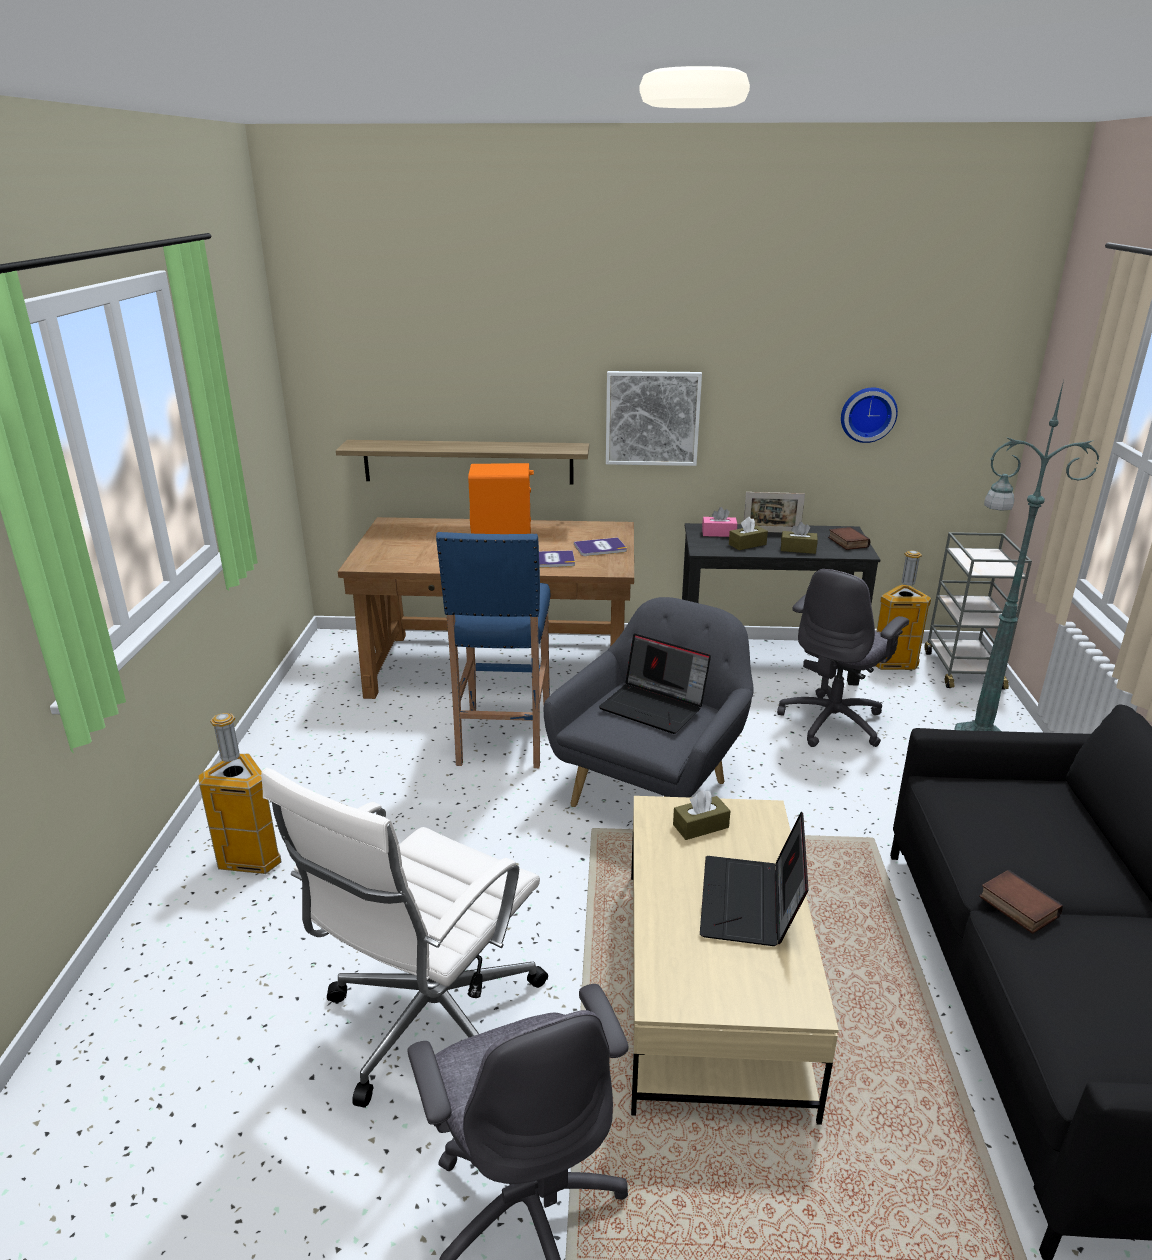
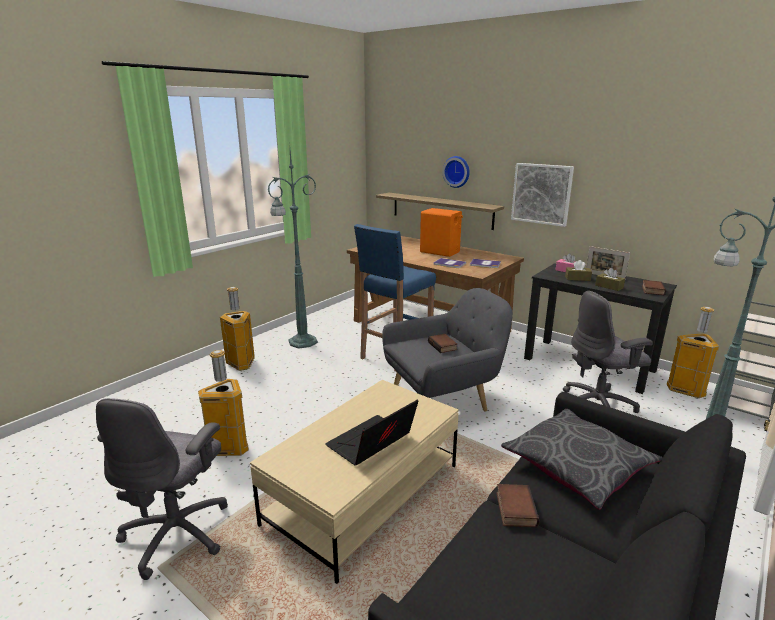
camera: 35 degrees right, 5 degrees down
white office chair [261,768,548,1108] -> trash can [198,350,249,456]
laptop [599,634,711,734] -> book [428,334,458,353]
brown tissue box [673,790,731,840] -> none
wall clock [841,388,898,443] -> wall clock moved to [443,156,470,188]
none -> green floor lamp [267,151,318,349]
none -> grey pillow [501,409,662,510]

